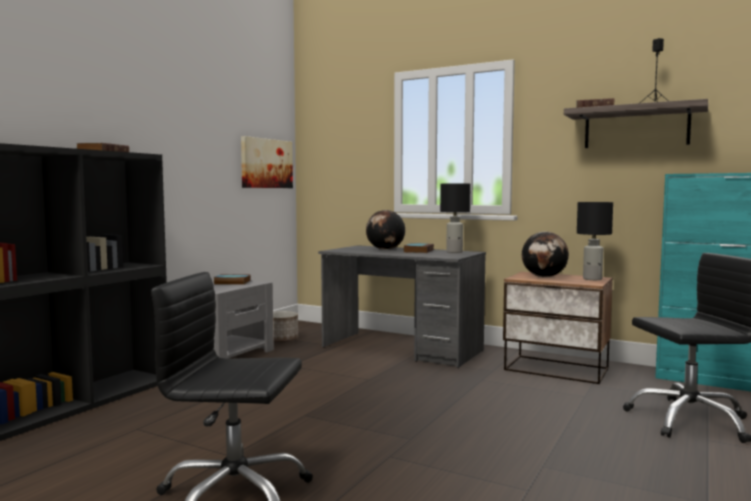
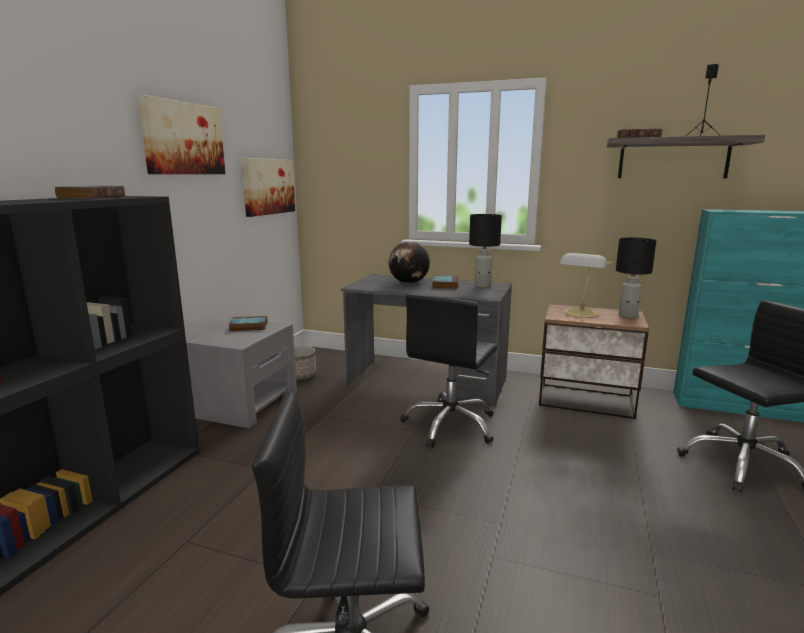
camera: 10 degrees left, 10 degrees up
globe [522,232,569,277] -> table lamp [560,253,612,318]
none -> picture [138,95,225,174]
none -> black office chair [400,294,498,448]

